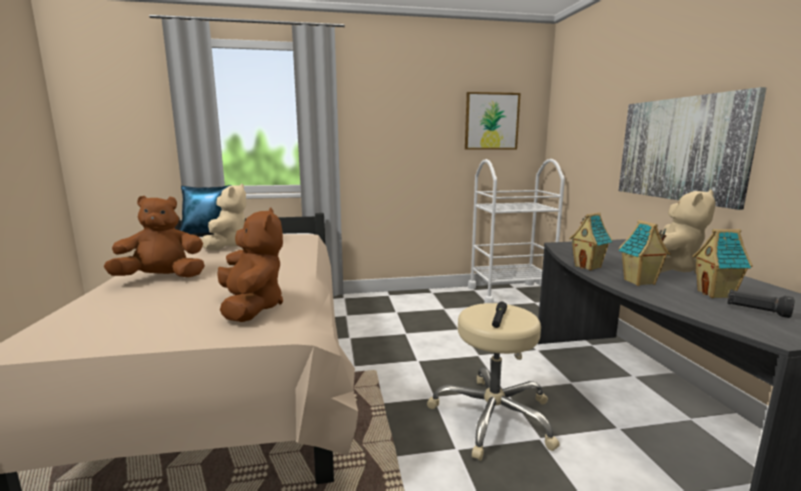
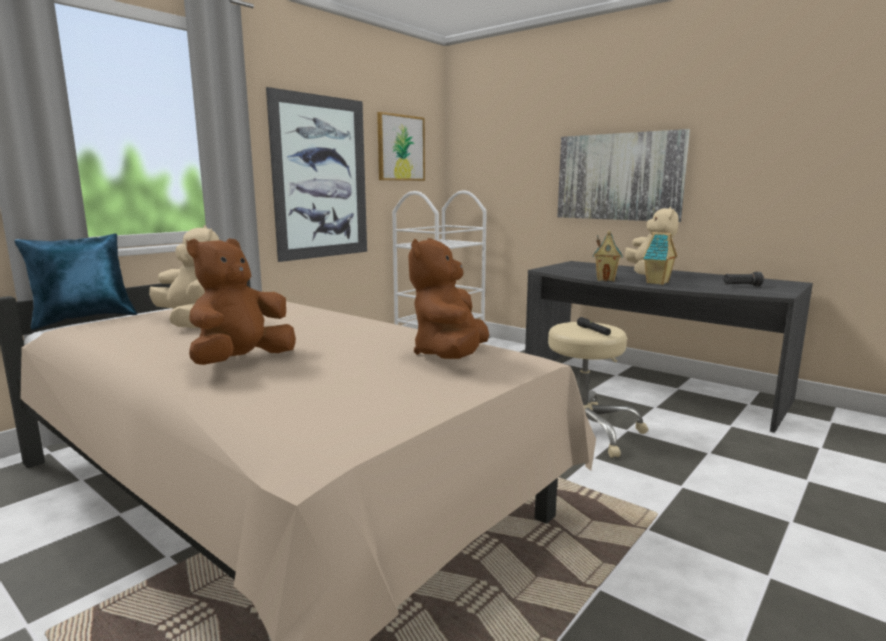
camera: 40 degrees left, 0 degrees up
brown plush toy [217,208,283,322] -> brown plush toy turned 105 degrees counterclockwise [408,238,489,359]
toy house [692,229,753,298] -> none
none -> picture [266,87,367,262]

